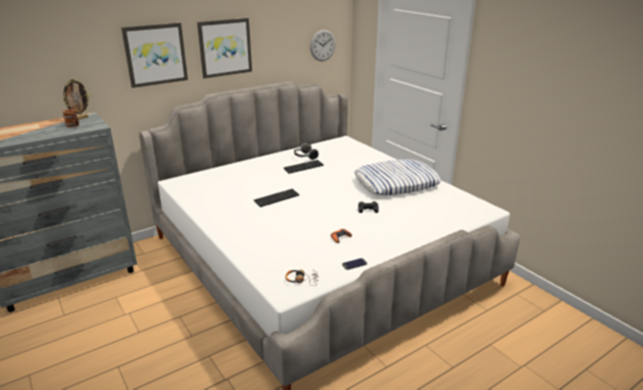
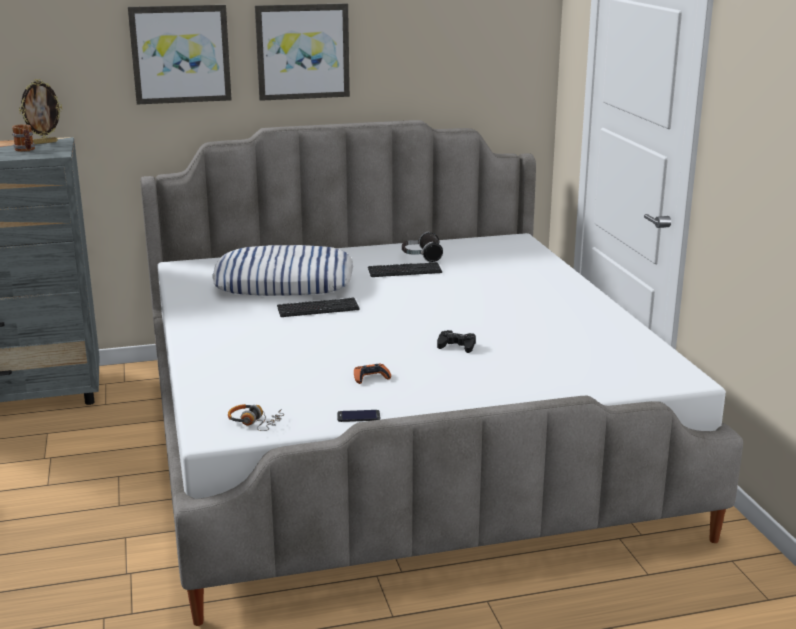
camera: 20 degrees right, 5 degrees down
wall clock [310,30,336,61] -> none
pillow [354,159,441,195] -> pillow moved to [212,245,353,296]

